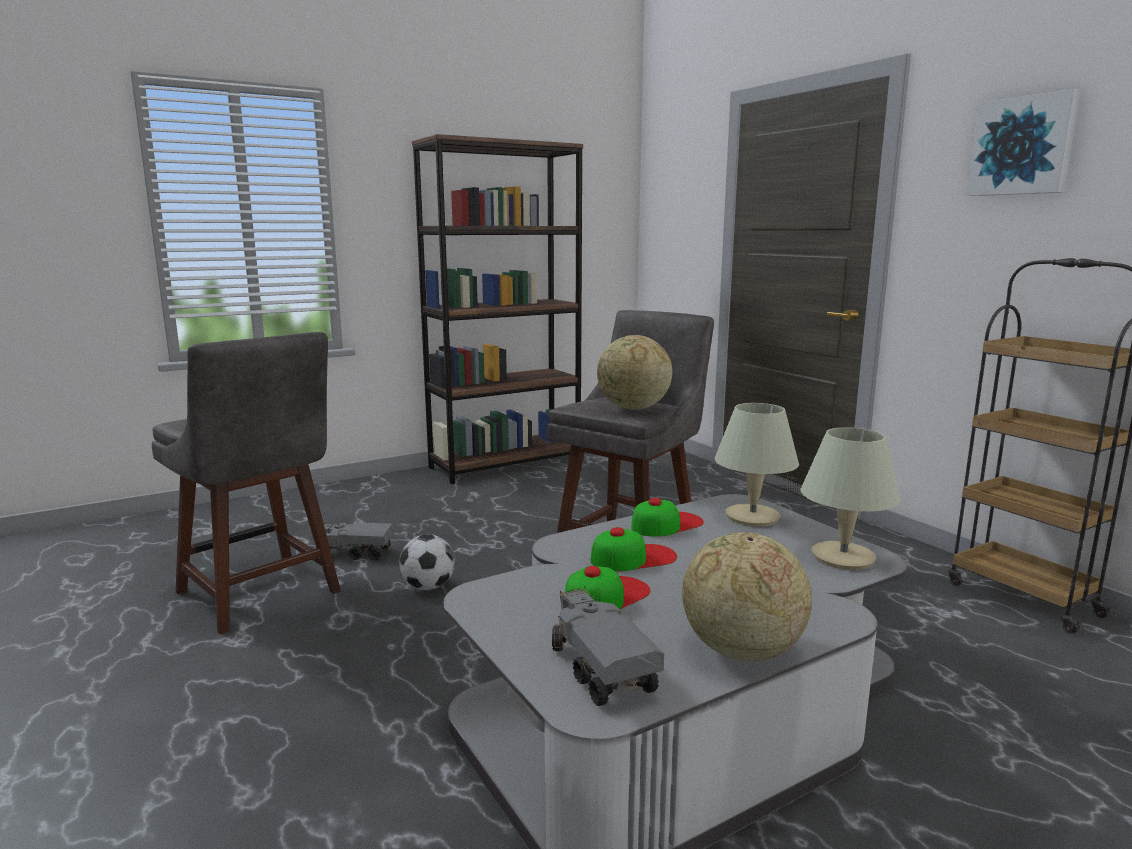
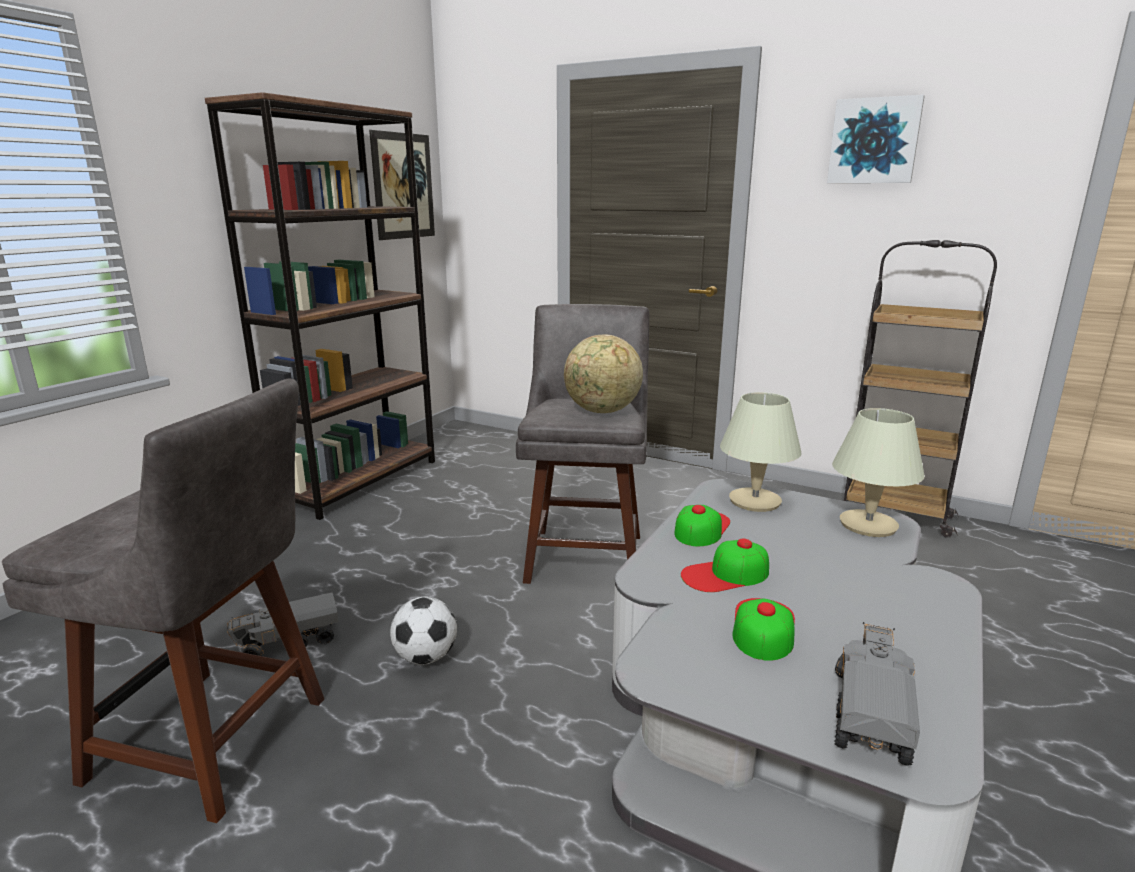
camera: 30 degrees left, 5 degrees up
toy truck [552,586,664,706] -> toy truck turned 75 degrees clockwise [835,622,920,766]
cap [591,527,677,571] -> cap turned 150 degrees counterclockwise [681,539,769,592]
globe [682,532,812,661] -> none
none -> picture [369,130,435,240]

